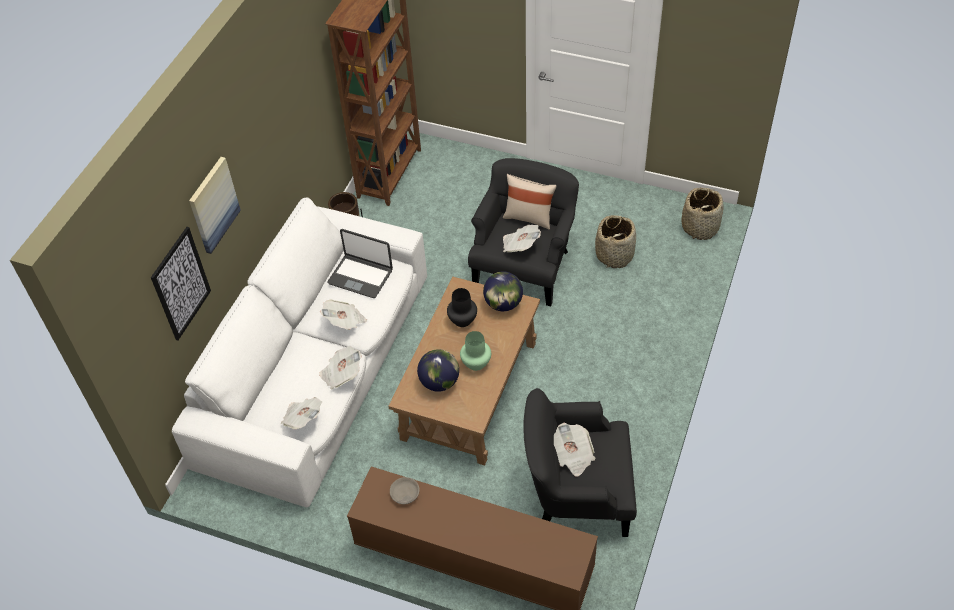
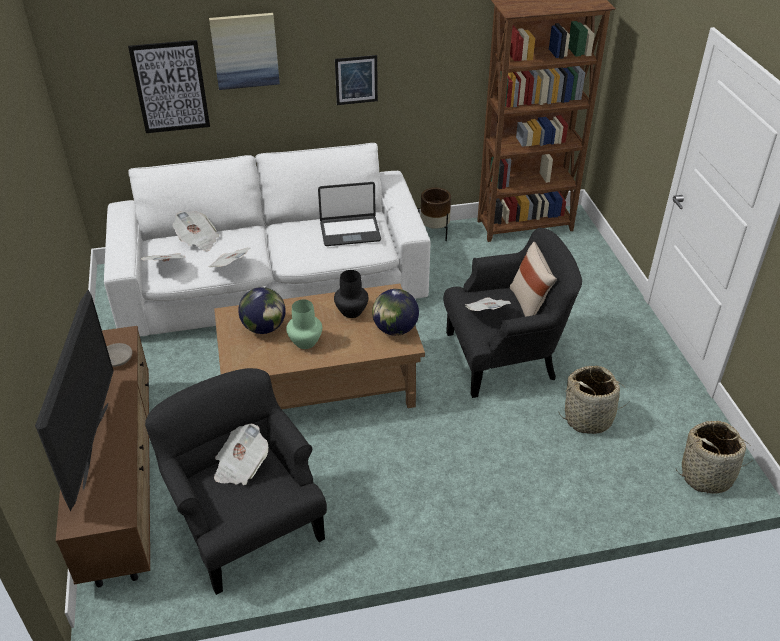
camera: 55 degrees right, 10 degrees down
newspaper [320,299,367,330] -> newspaper moved to [172,211,219,251]
laptop [327,229,393,298] -> laptop turned 90 degrees counterclockwise [318,182,381,246]
none -> television [35,290,114,511]
none -> picture [335,55,378,105]

